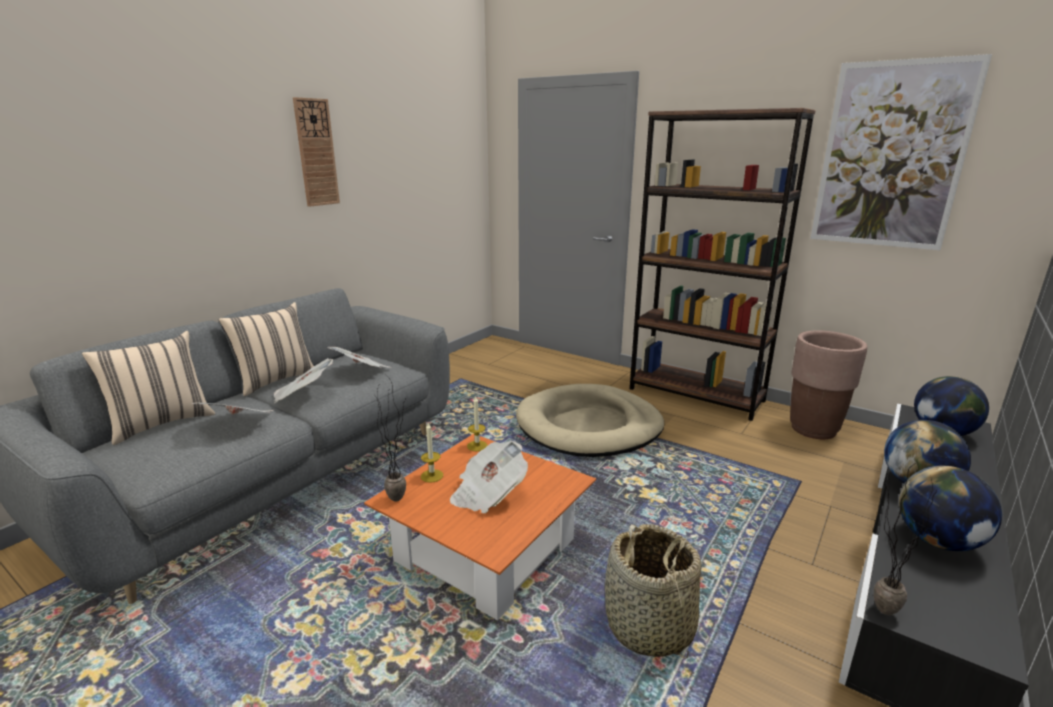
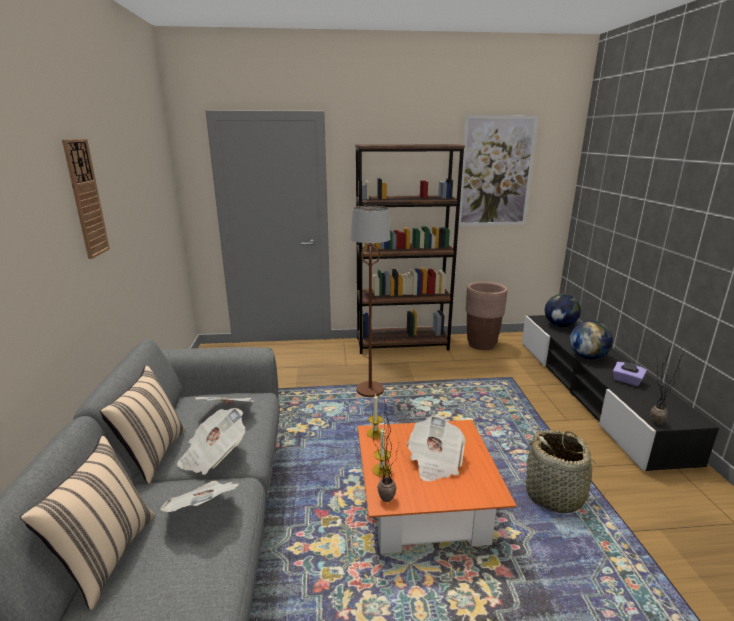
camera: 40 degrees left, 0 degrees up
beige dog bed [516,384,664,457] -> brown floor lamp [350,206,390,397]
globe [899,466,1002,551] -> purple tissue box [613,362,647,387]

